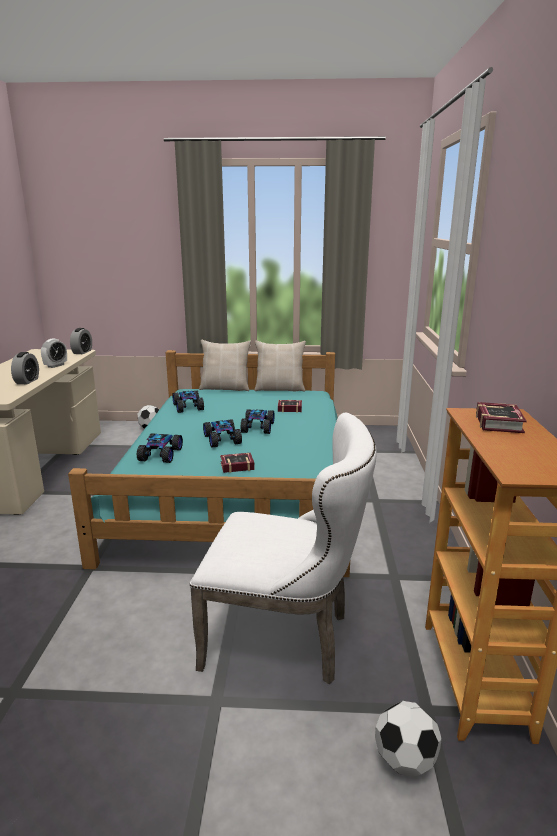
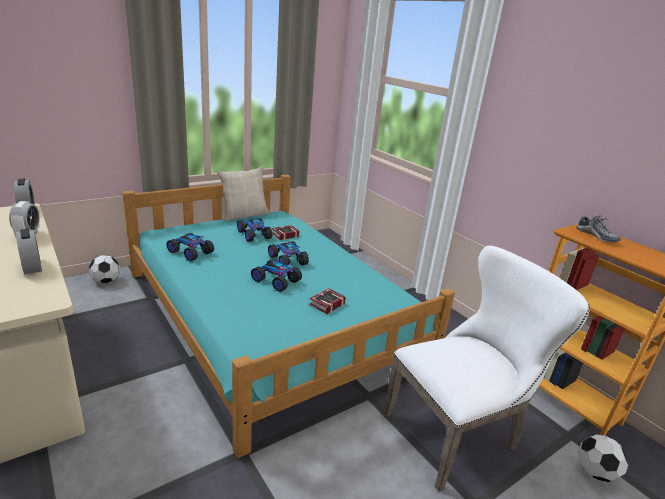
camera: 40 degrees left, 5 degrees up
toy car [137,433,183,463] -> toy car moved to [237,218,273,242]
beige pillow [199,340,251,391] -> none
book [476,402,527,433] -> shoe [576,214,621,242]

